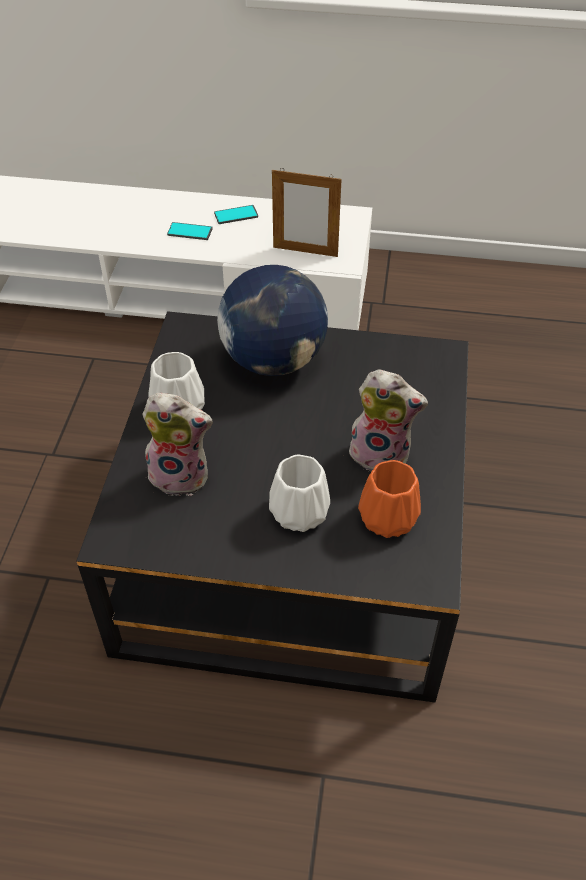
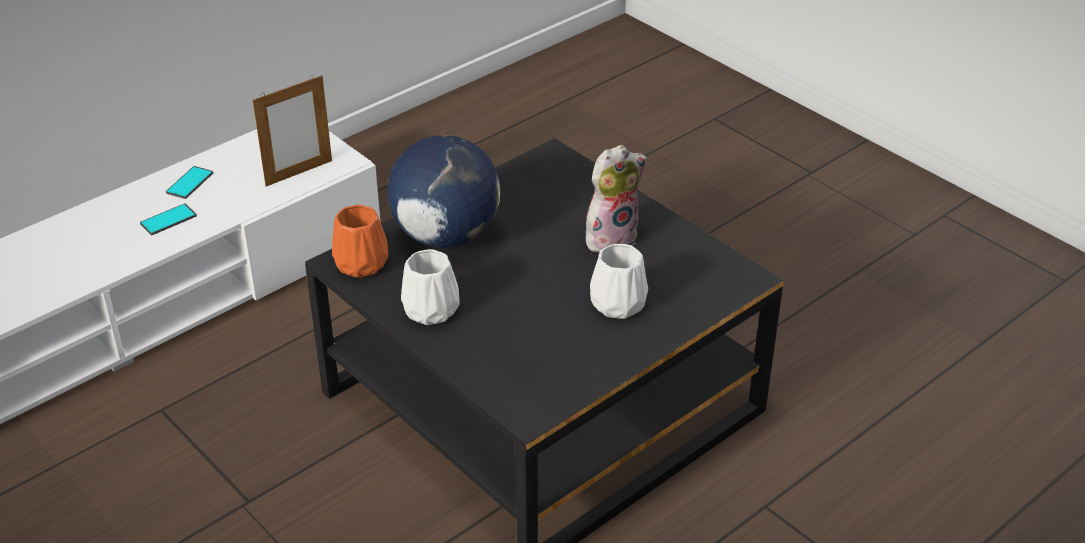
camera: 50 degrees left, 10 degrees down
plush toy [142,393,213,496] -> none
orange vase [358,460,421,538] -> orange vase moved to [332,205,388,278]

